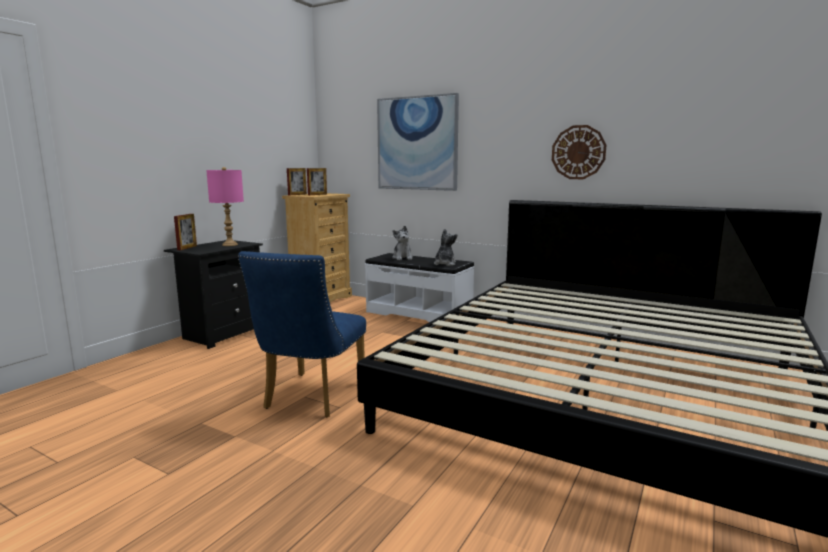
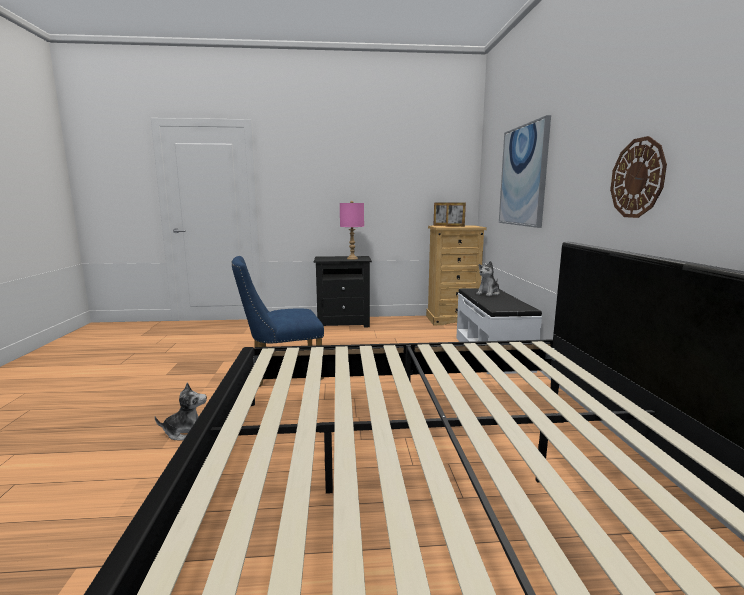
camera: 55 degrees right, 0 degrees up
picture frame [174,214,197,250] -> none
plush toy [434,229,458,266] -> plush toy moved to [155,382,207,441]

